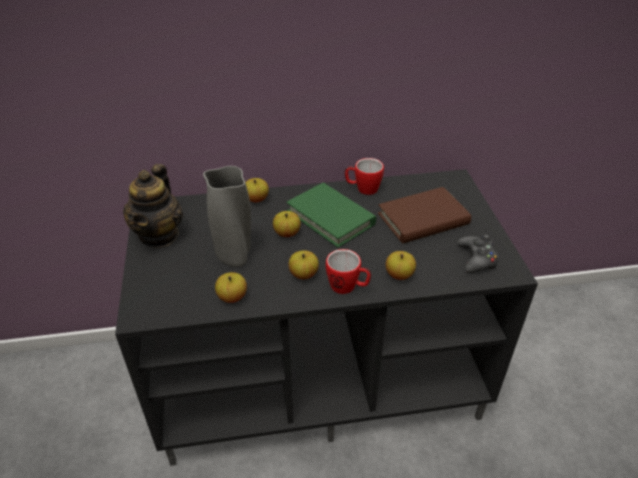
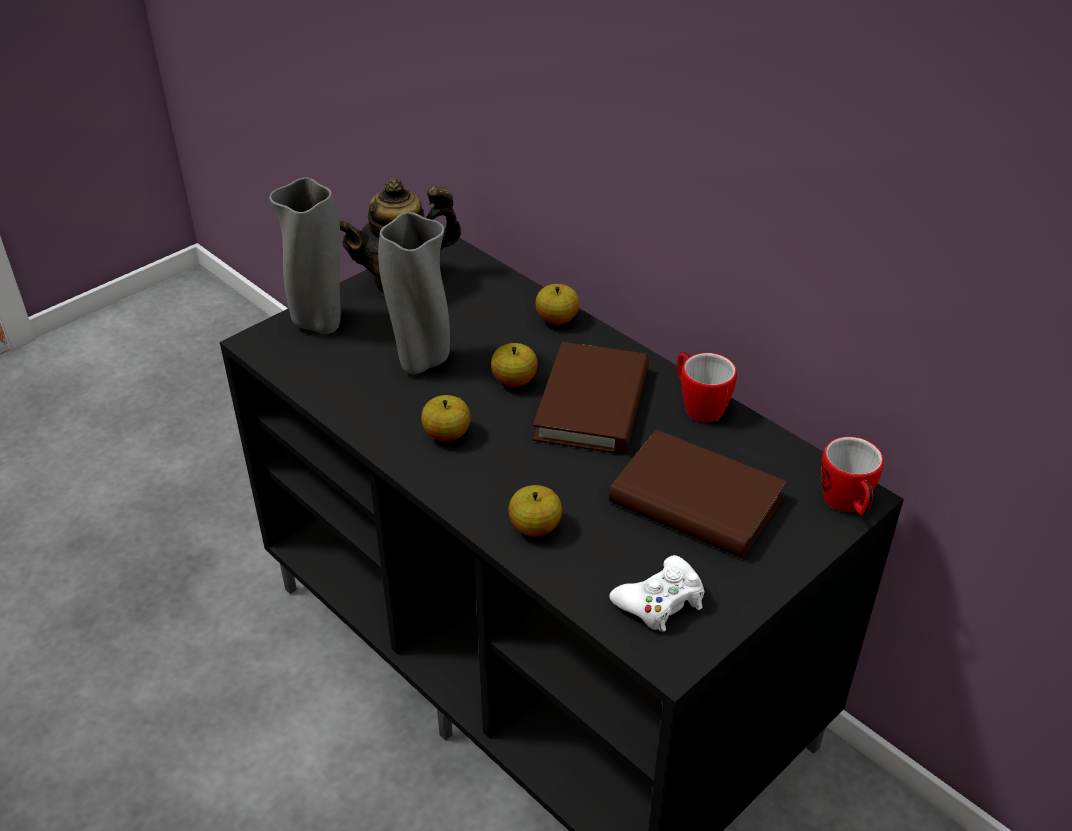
camera: 55 degrees right, 0 degrees up
apple [215,272,247,303] -> none
green book [286,183,376,248] -> brown book [533,342,649,454]
mug [326,249,371,294] -> mug moved to [821,436,884,516]
black game controller [457,235,499,273] -> white game controller [609,555,705,632]
none -> grey vase [269,177,341,334]

